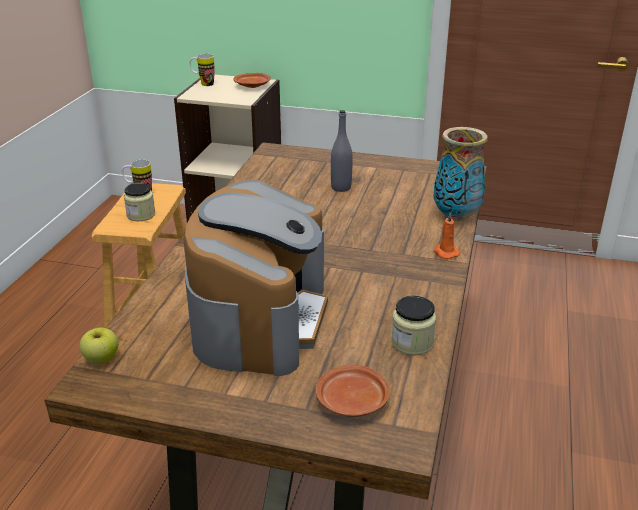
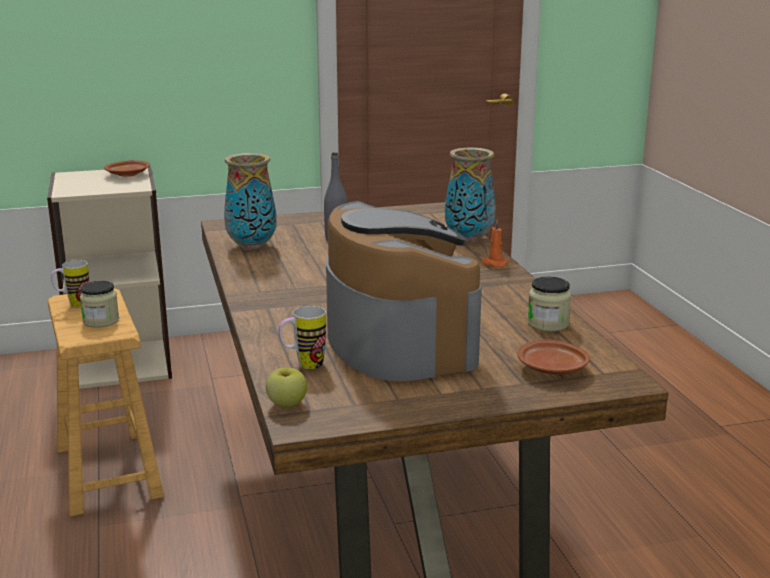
camera: 30 degrees left, 10 degrees down
mug [190,54,215,86] -> mug moved to [278,306,326,369]
none -> vase [224,153,277,250]

